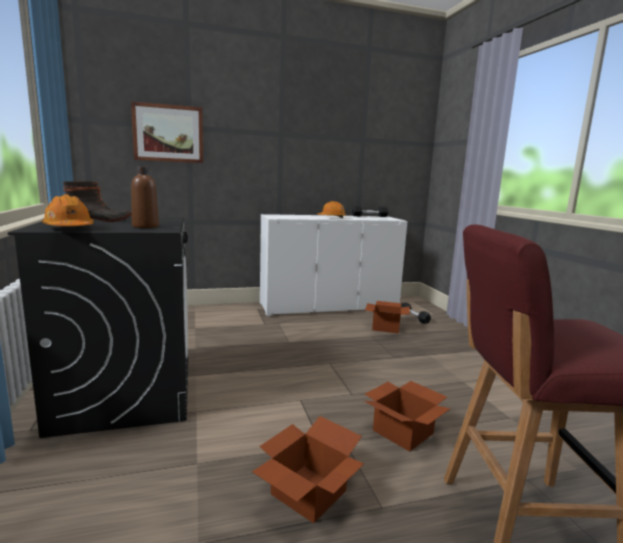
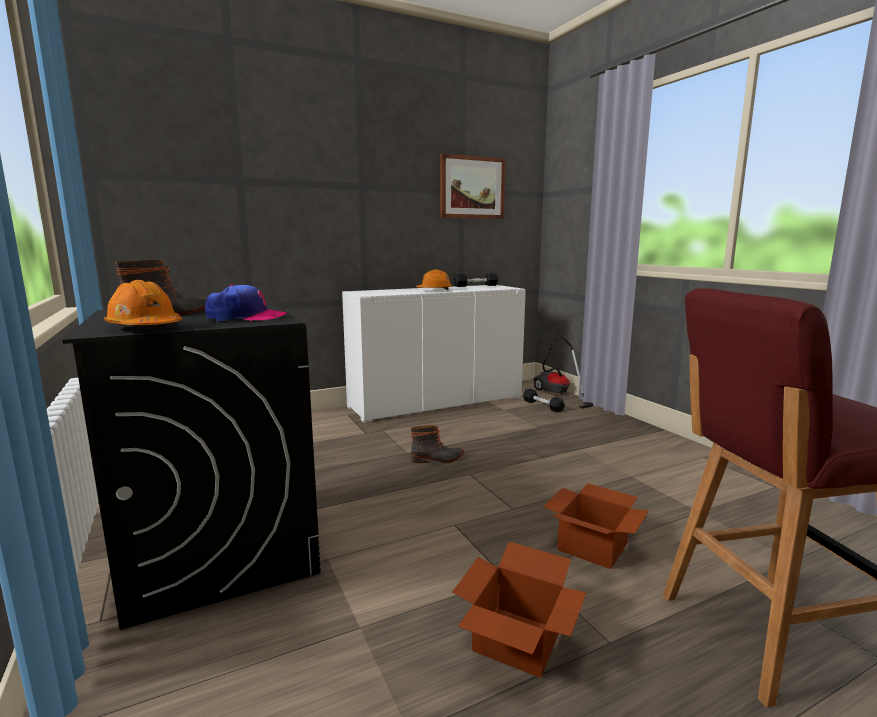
camera: 10 degrees left, 0 degrees up
picture [131,102,203,163] -> picture moved to [440,153,506,219]
brown bottle [131,167,159,228] -> cap [205,284,287,322]
cardboard box [365,301,410,334] -> none
none -> boot [411,425,464,463]
none -> vacuum cleaner [533,337,593,409]

